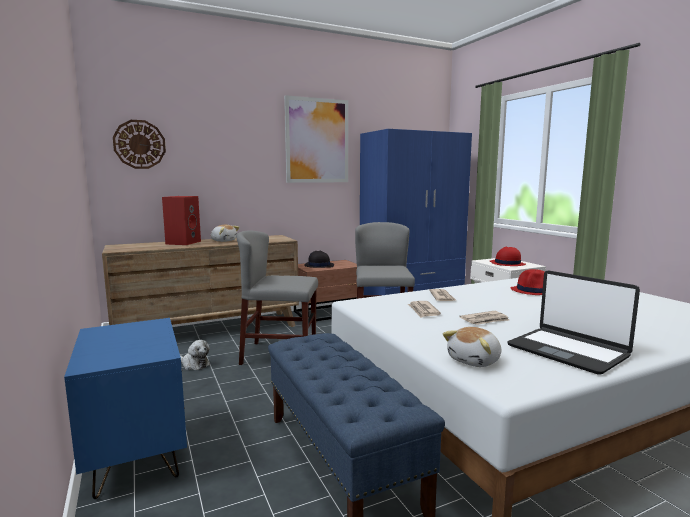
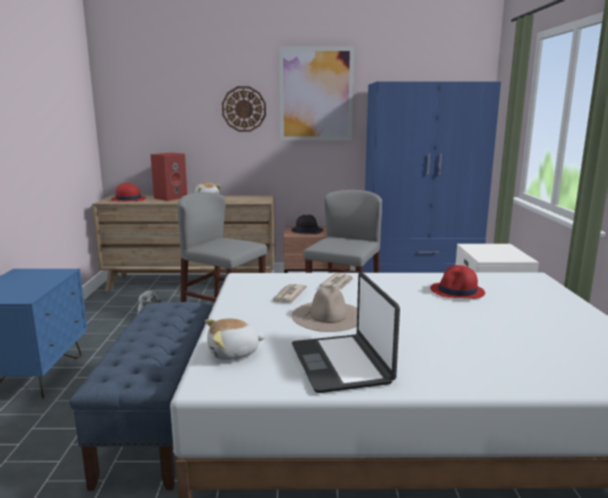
camera: 25 degrees right, 5 degrees up
wall clock [113,120,166,169] -> wall clock moved to [222,86,266,132]
newspaper [459,311,509,325] -> beige hat [292,288,357,332]
red hat [490,247,526,266] -> red hat moved to [111,183,146,202]

